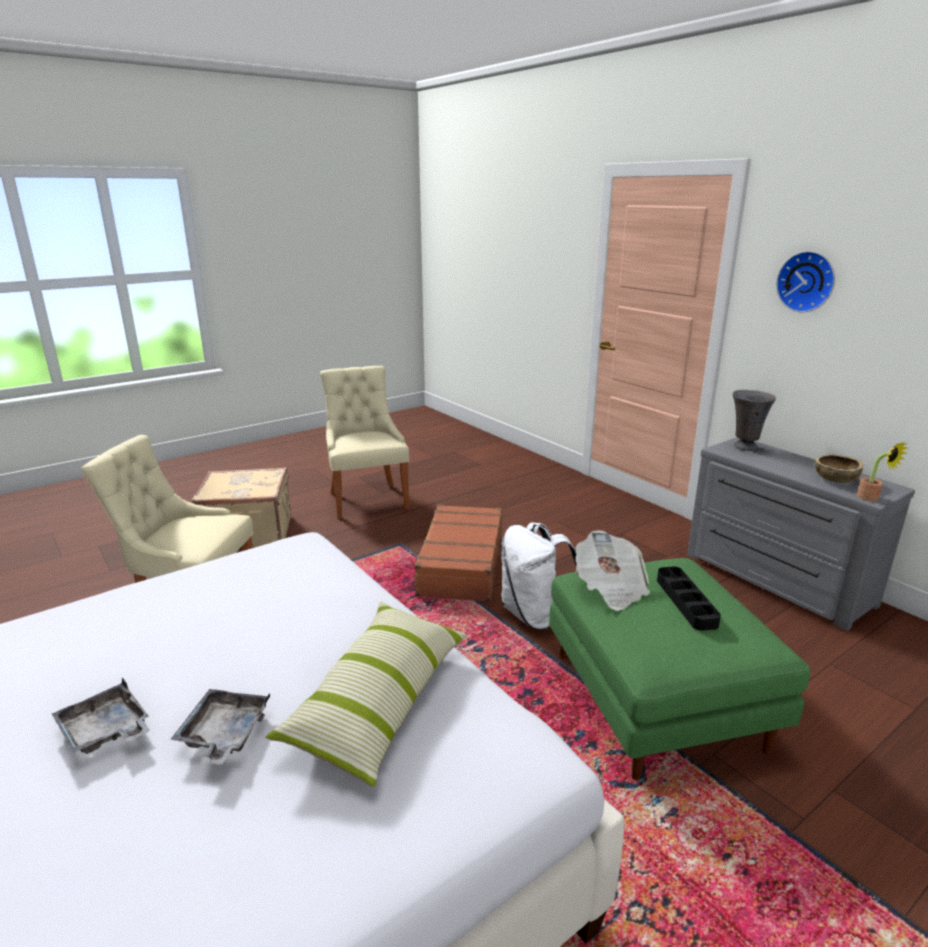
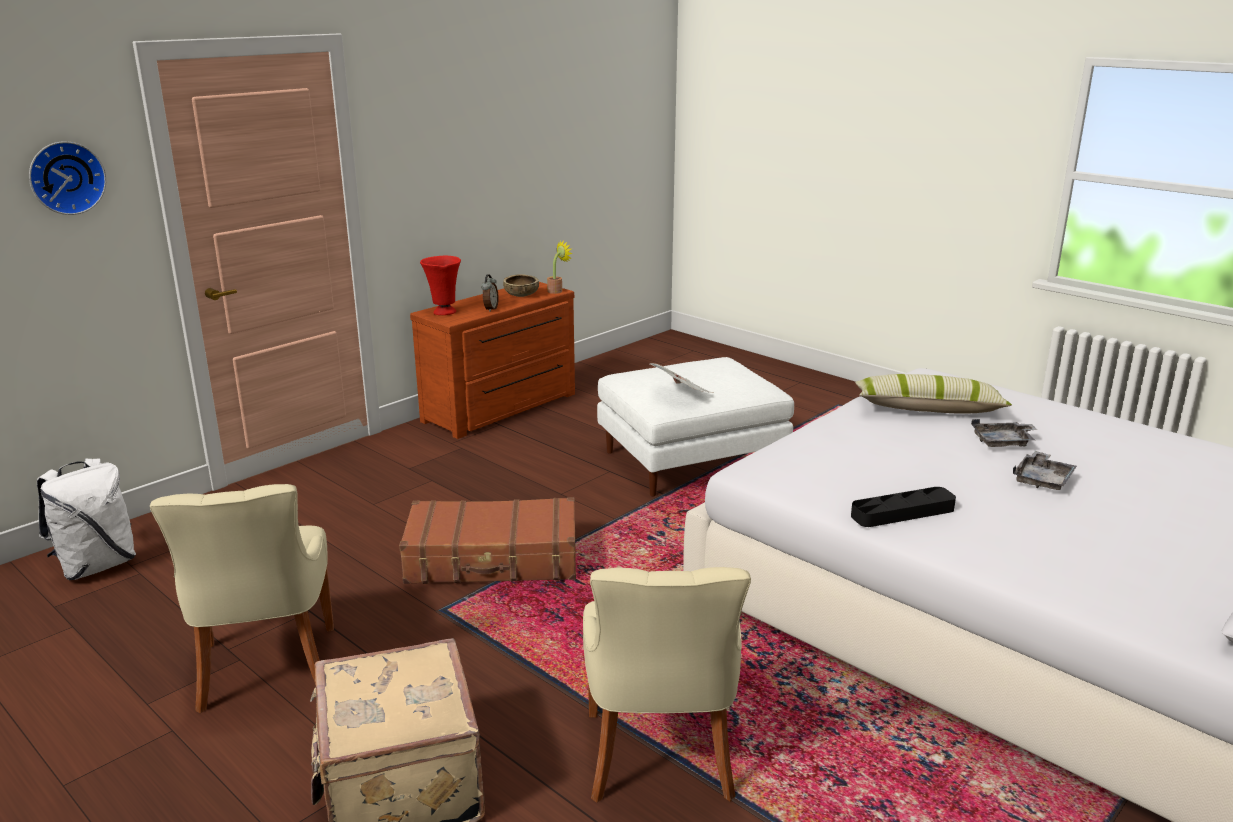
camera: 100 degrees left, 0 degrees up
beige chair [320,366,409,519] -> beige chair turned 75 degrees counterclockwise [150,484,334,713]
white backpack [501,522,577,630] -> white backpack moved to [37,458,136,580]
green ottoman [549,558,810,780] -> white ottoman [597,357,794,496]
black tray [657,567,721,631] -> black tray moved to [851,487,956,527]
grey dresser [687,437,915,631] -> brown dresser [410,282,575,439]
grey vase [733,390,776,451] -> red vase [420,256,461,315]
wall clock [776,251,835,312] -> wall clock moved to [29,141,106,215]
none -> alarm clock [481,275,499,312]

